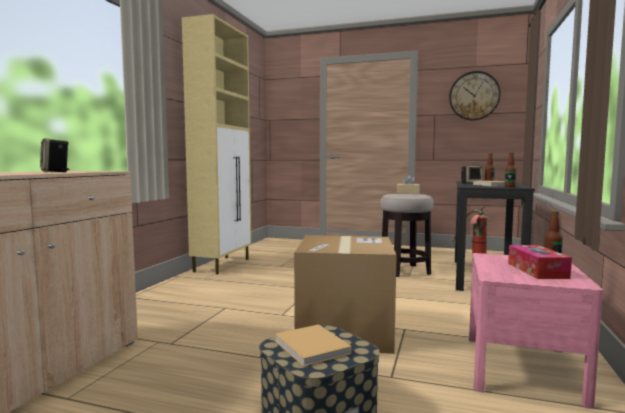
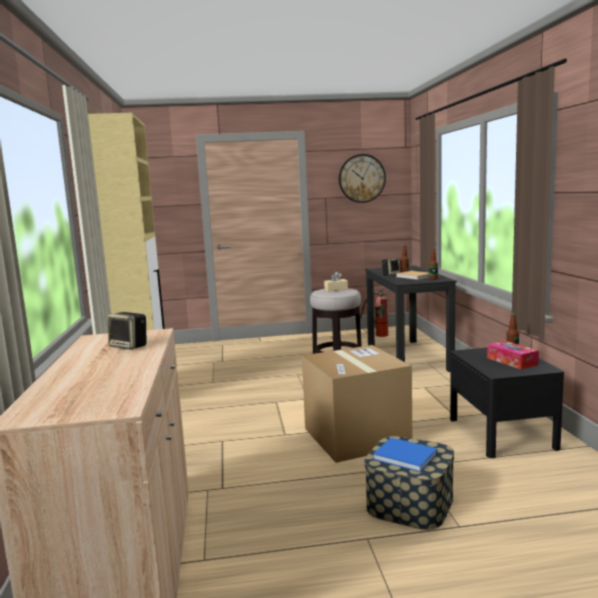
camera: 25 degrees left, 5 degrees up
beige book [274,324,352,367] -> blue book [373,438,437,472]
pink nightstand [469,253,603,409] -> black nightstand [450,348,564,458]

